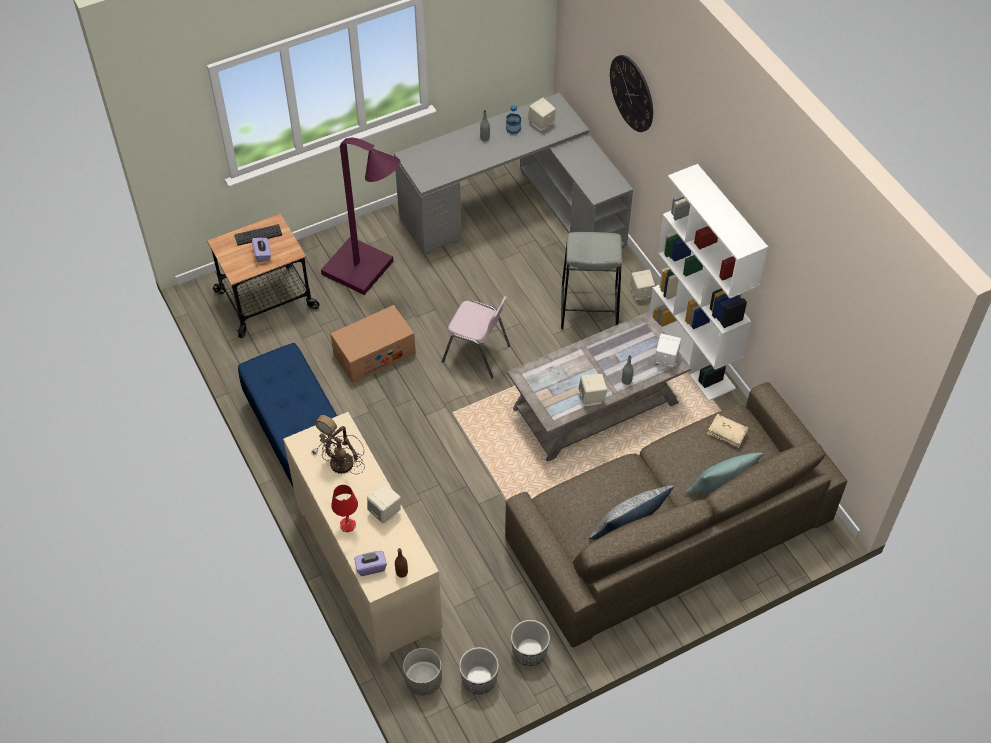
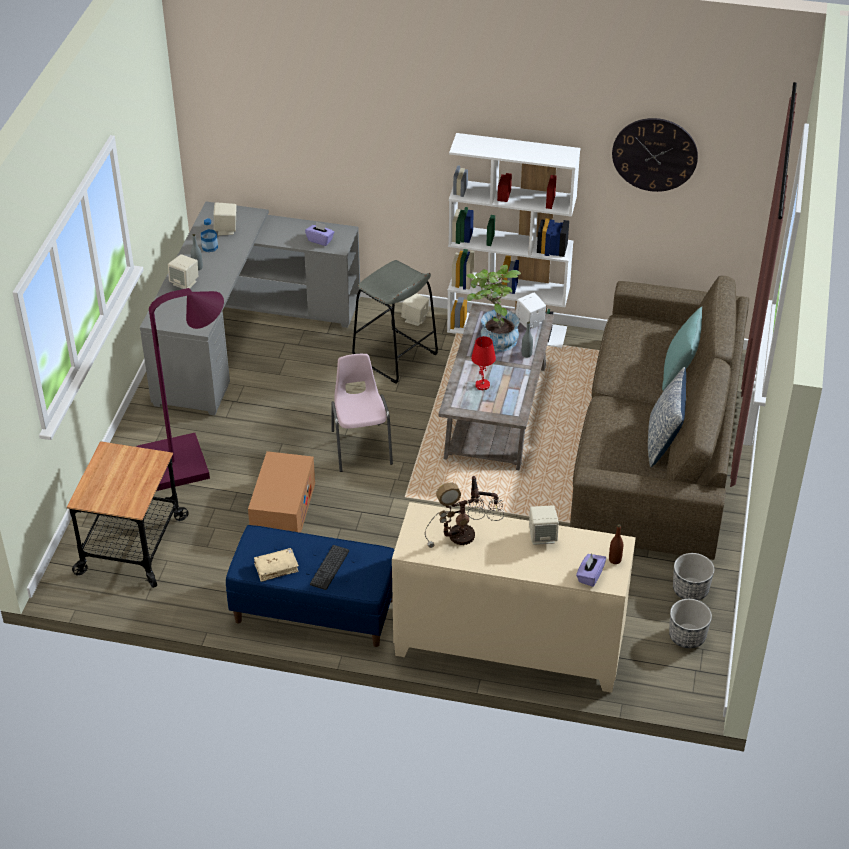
camera: 50 degrees left, 10 degrees down
keyboard [235,224,282,246] -> keyboard moved to [310,545,349,590]
purple tissue box [252,238,271,262] -> purple tissue box moved to [305,221,334,246]
red table lamp [331,485,358,532] -> red table lamp moved to [471,336,496,390]
grey planter [403,648,442,696] -> none
pink chair [442,296,510,378] -> pink chair turned 75 degrees counterclockwise [331,354,393,472]
beige speaker [578,374,607,407] -> beige speaker moved to [168,254,198,289]
wall clock [610,55,653,132] -> wall clock moved to [612,118,698,192]
beige book [707,414,748,448] -> beige book moved to [254,548,299,582]
none -> potted plant [467,265,521,352]

